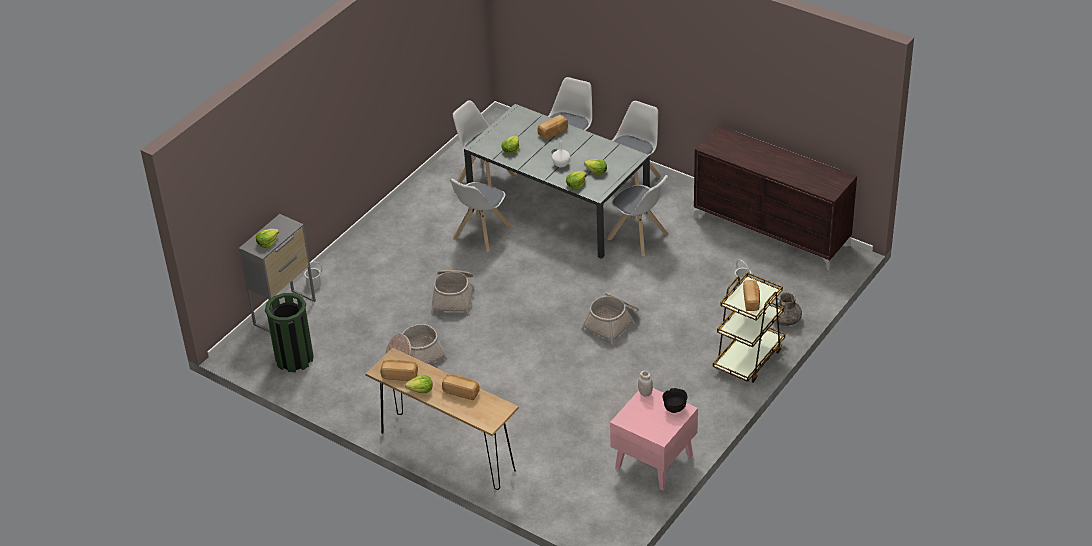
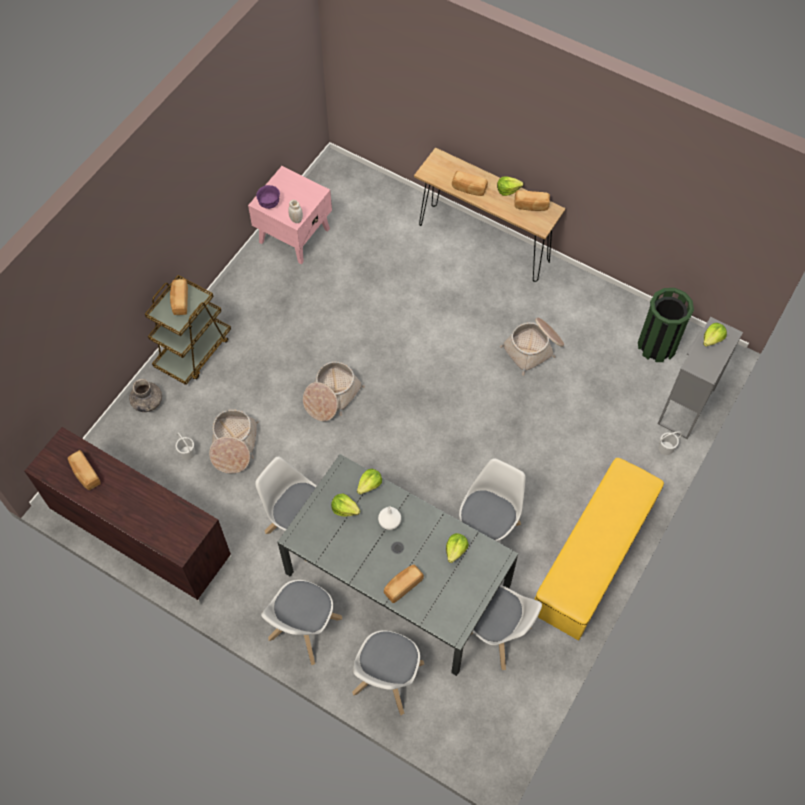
camera: 175 degrees right, 20 degrees up
basket [431,270,475,315] -> basket moved to [209,409,259,473]
black bowl [662,388,688,413] -> purple bowl [256,185,280,209]
none -> bread [68,450,101,490]
none -> yellow bench [534,458,664,640]

